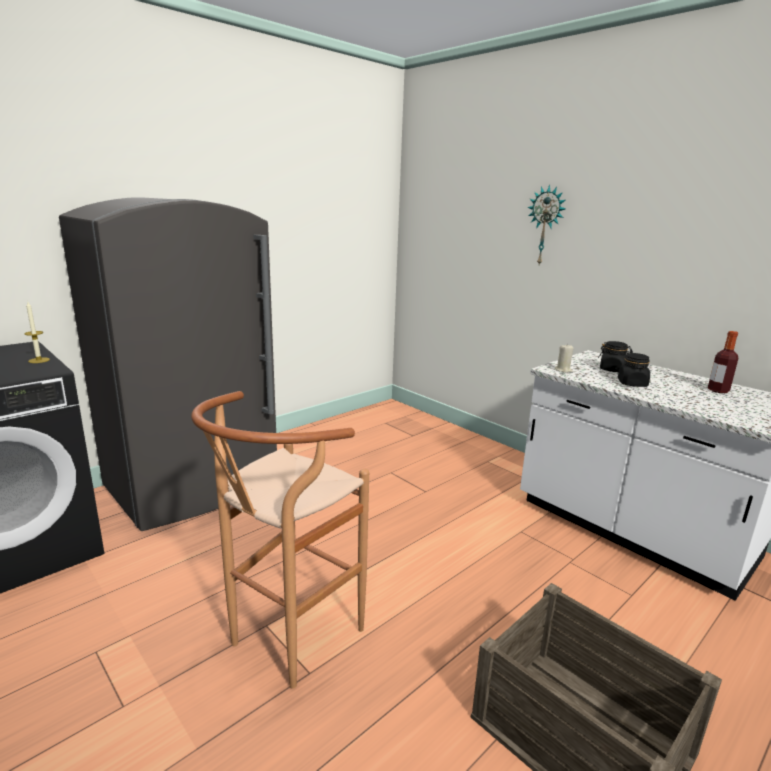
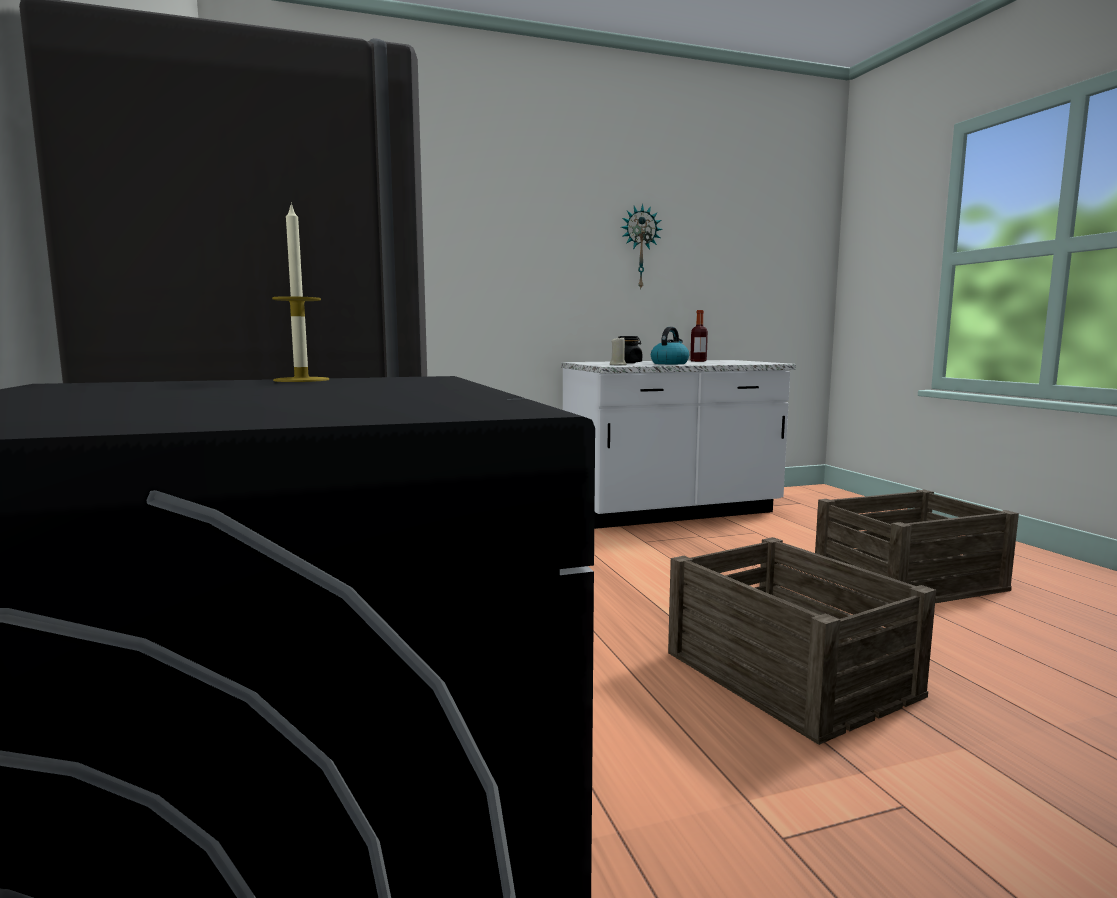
camera: 65 degrees left, 10 degrees down
brown stool [191,391,369,689] -> crate [668,537,936,745]
wall clock [527,185,565,265] -> wall clock moved to [621,204,663,290]
black jar [618,353,650,387] -> kettle [651,327,689,364]

